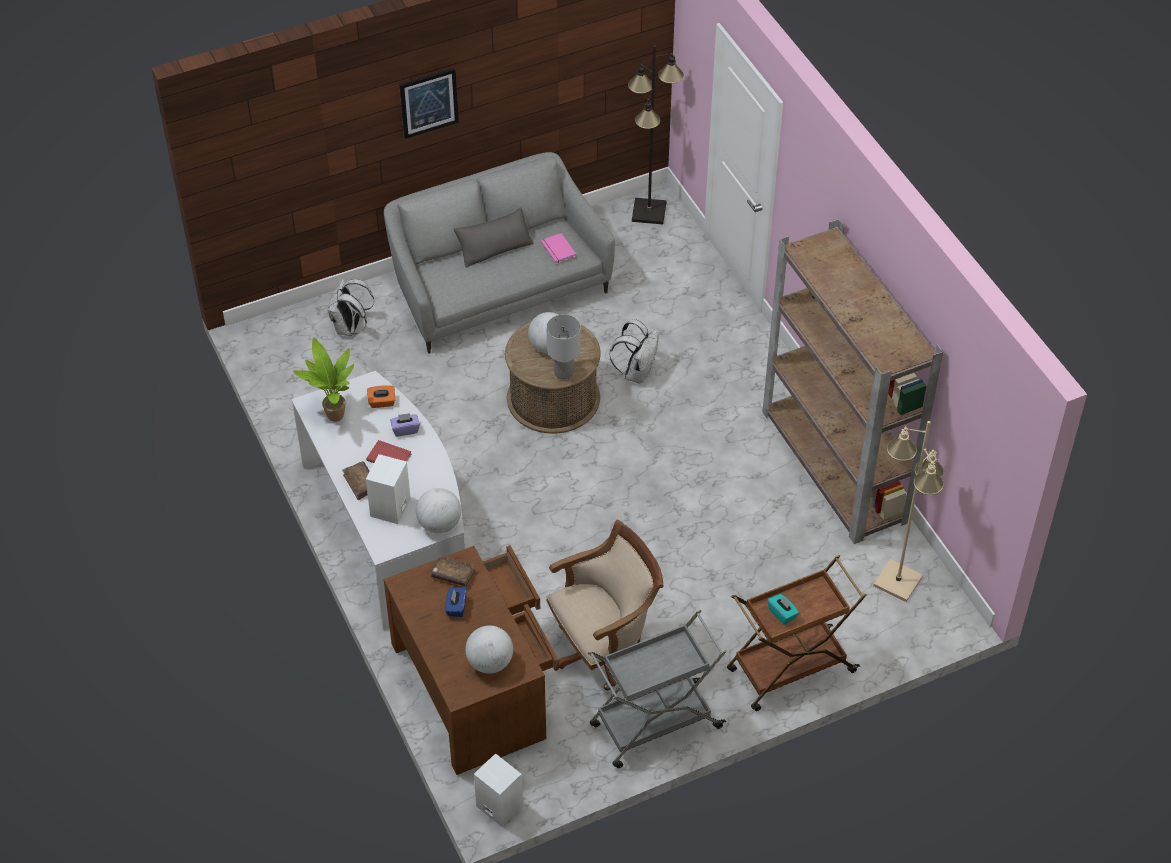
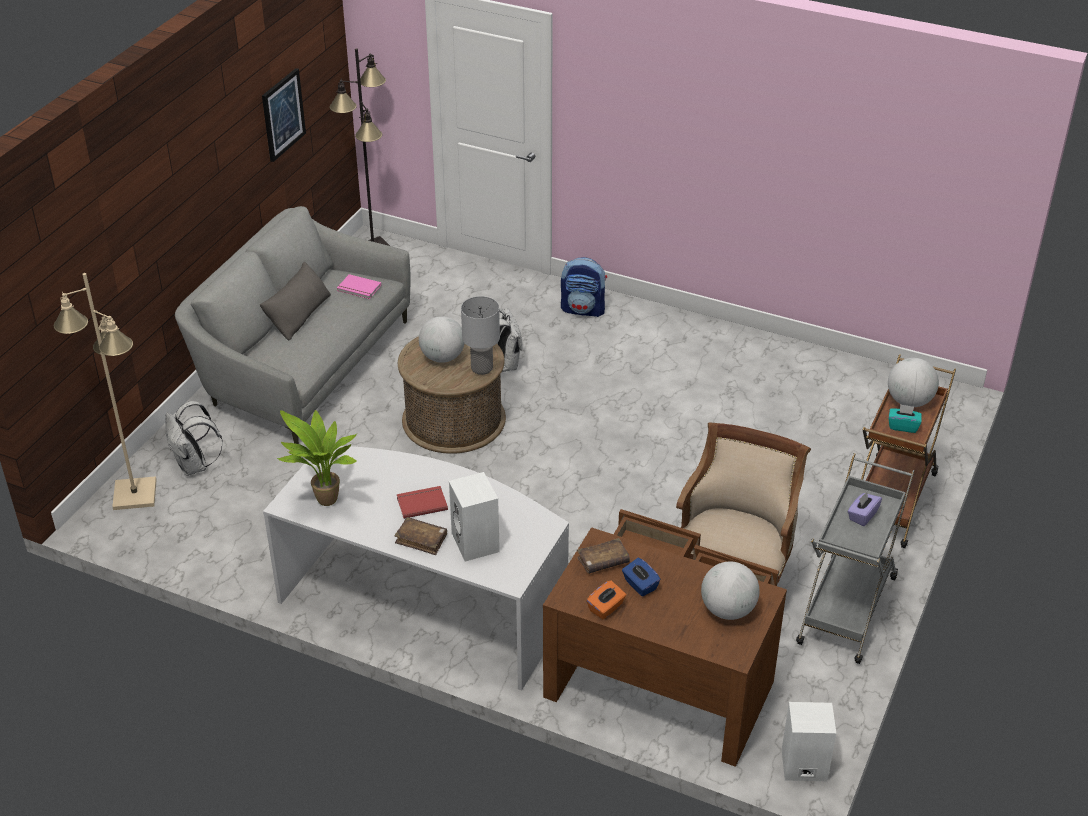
camera: 40 degrees left, 10 degrees down
orange tissue box [367,385,395,408] -> orange tissue box moved to [587,580,626,619]
purple tissue box [390,413,420,437] -> purple tissue box moved to [847,492,882,526]
picture [399,68,459,139] -> picture moved to [262,68,306,162]
globe [416,488,461,533] -> globe moved to [888,358,939,407]
brown bookcase [762,219,943,544] -> none
beige floor lamp [873,421,944,602] -> beige floor lamp moved to [53,273,156,510]
none -> backpack [561,257,607,317]

